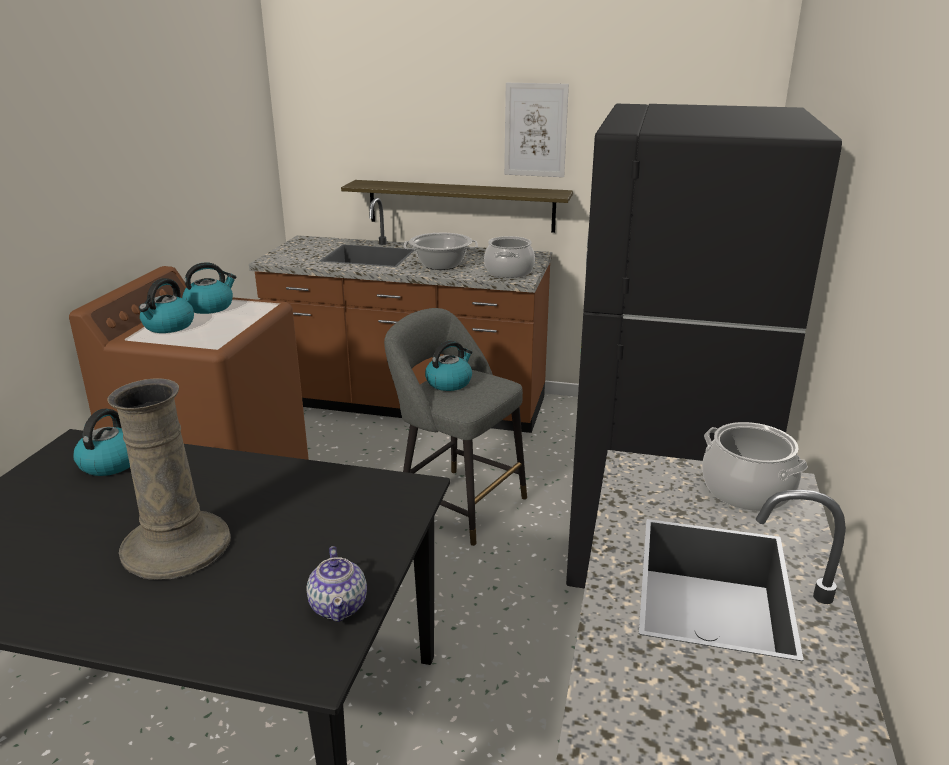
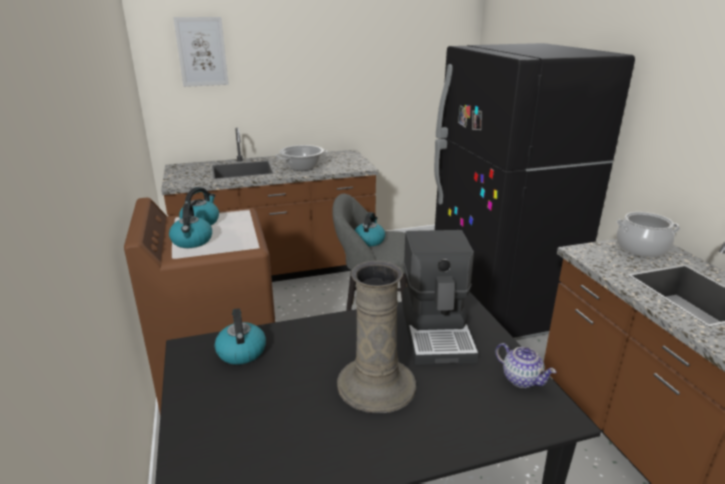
camera: 30 degrees left, 0 degrees up
shelf [341,180,573,233] -> none
cooking pot [484,236,535,278] -> none
picture [504,83,569,177] -> picture moved to [173,17,229,87]
none -> coffee machine [402,230,479,365]

